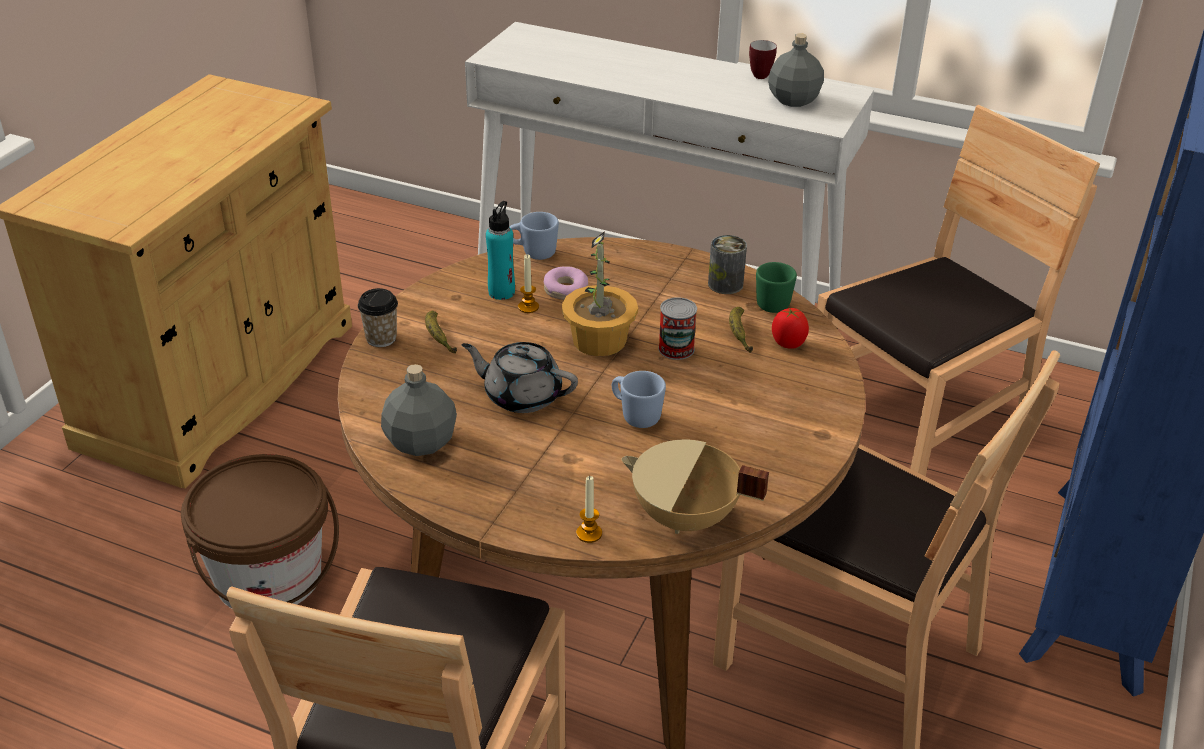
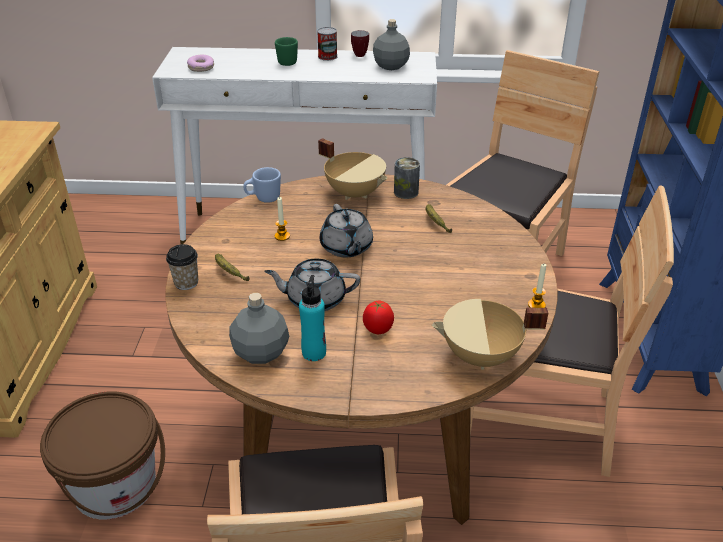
camera: 20 degrees left, 0 degrees up
turquoise bottle [486,201,515,300] -> turquoise bottle moved to [299,275,326,361]
donut [544,266,588,300] -> donut moved to [187,54,214,72]
potted plant [562,231,638,356] -> grey teapot [320,204,373,257]
candle [576,476,602,543] -> candle moved to [528,264,546,308]
blue mug [612,371,666,428] -> none
can [658,297,697,360] -> can moved to [317,27,337,61]
green mug [756,262,797,313] -> green mug moved to [275,37,298,66]
tomato [772,308,809,349] -> tomato moved to [363,301,394,334]
none -> beige cooking pot [318,138,387,200]

